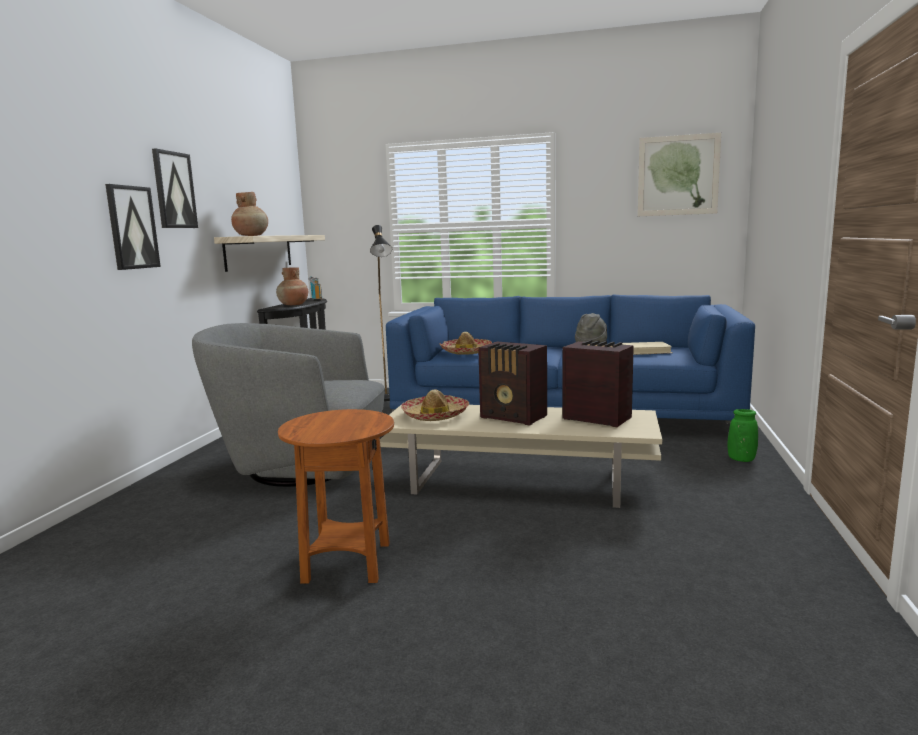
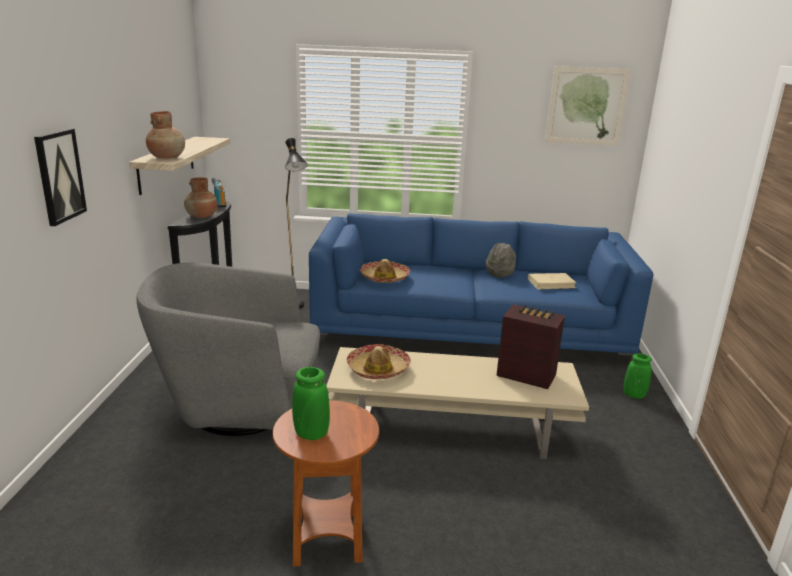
camera: 10 degrees left, 10 degrees up
picture [152,148,198,228] -> none
radio [478,342,547,426] -> none
none -> green vase [292,367,330,440]

